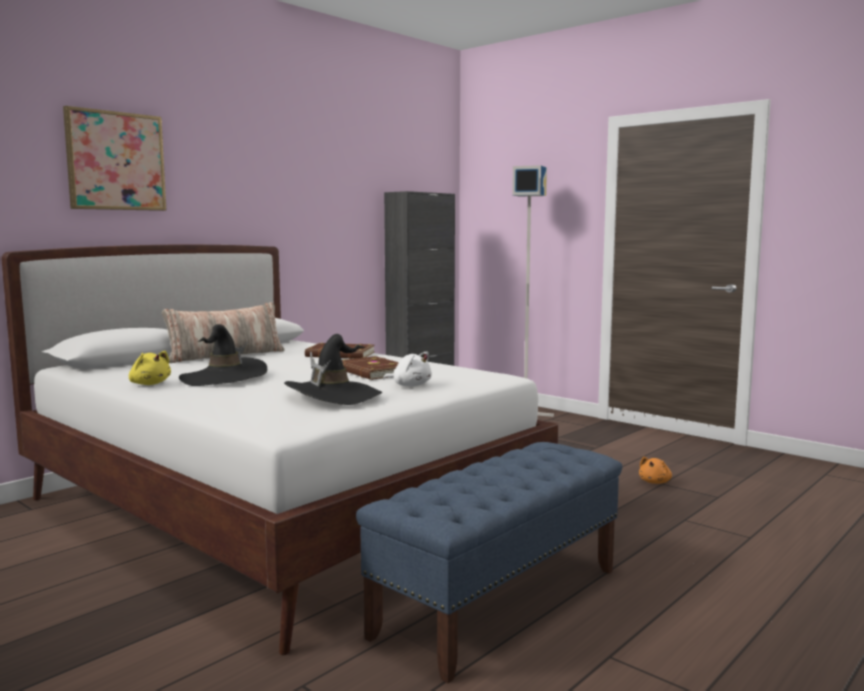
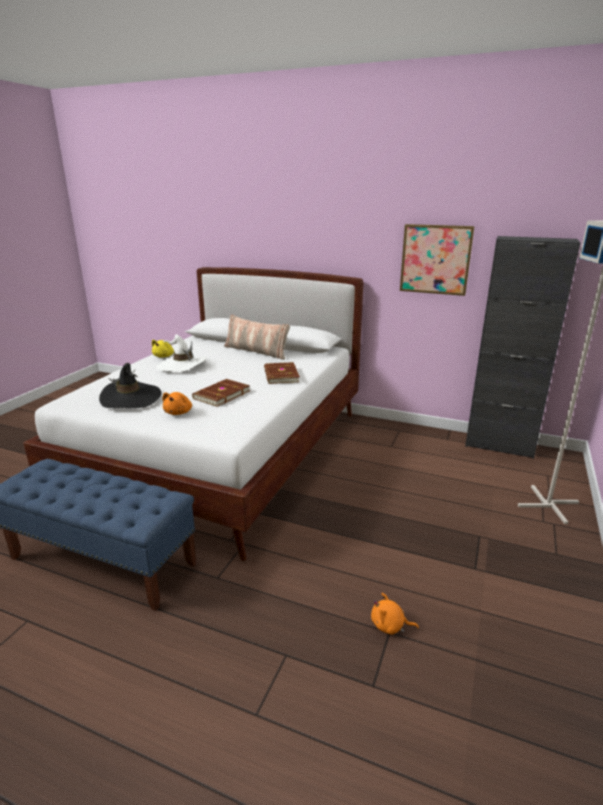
camera: 70 degrees right, 15 degrees up
picture [63,106,167,211] -> picture moved to [400,224,474,296]
black hat [179,324,267,386] -> white hat [156,335,206,372]
white plush toy [383,351,432,387] -> orange plush toy [163,392,192,415]

